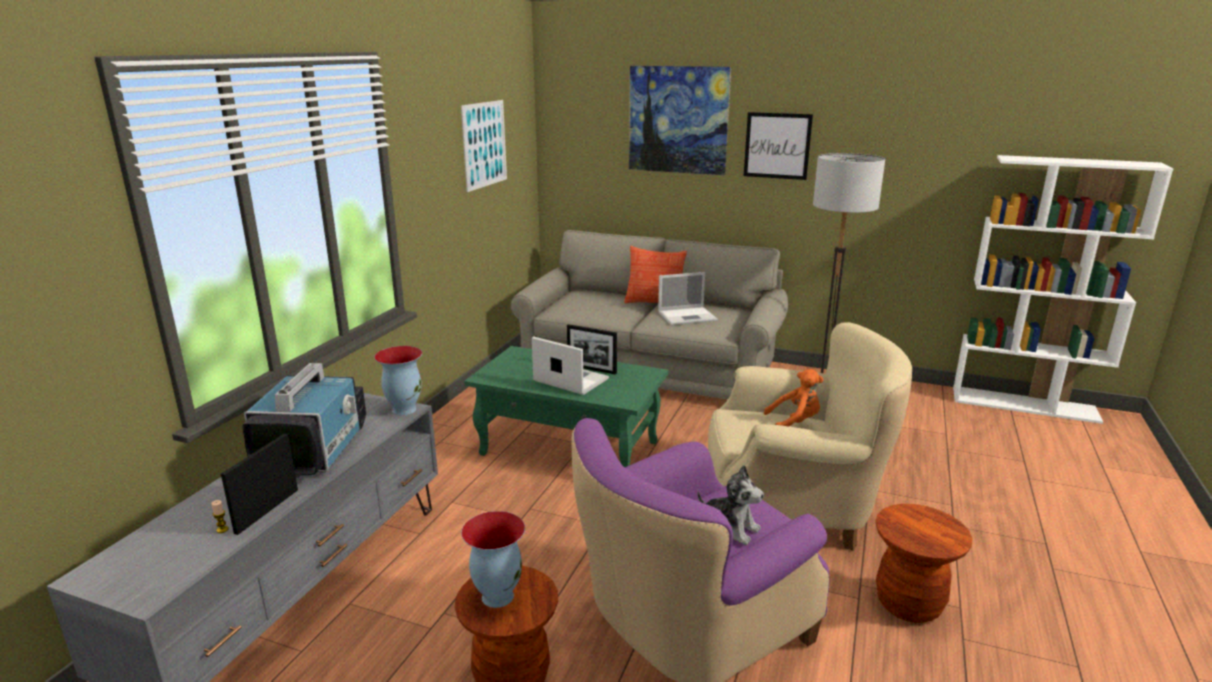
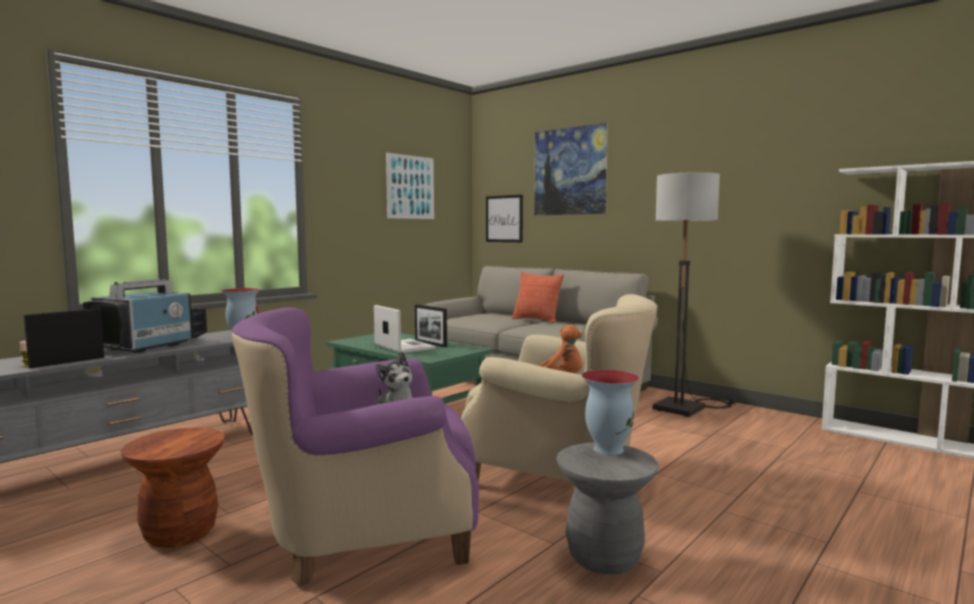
camera: 20 degrees right, 15 degrees down
vase [461,511,525,608] -> vase moved to [581,370,640,455]
laptop [658,272,718,325] -> none
picture [744,112,813,180] -> picture moved to [486,195,523,242]
brown stool [875,504,973,623] -> grey stool [556,442,658,575]

